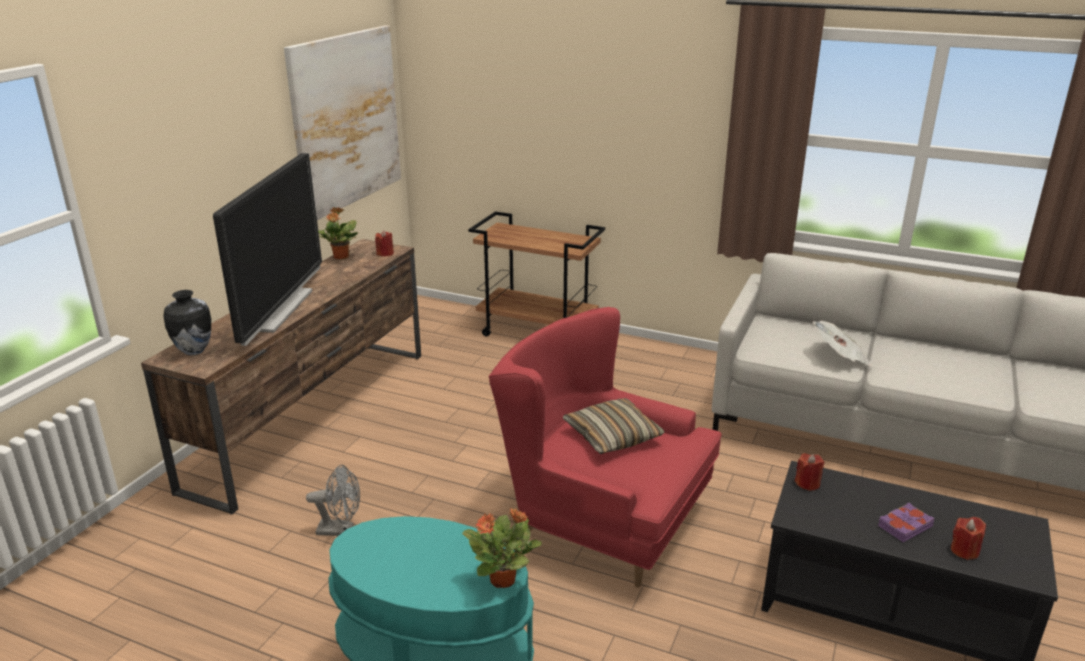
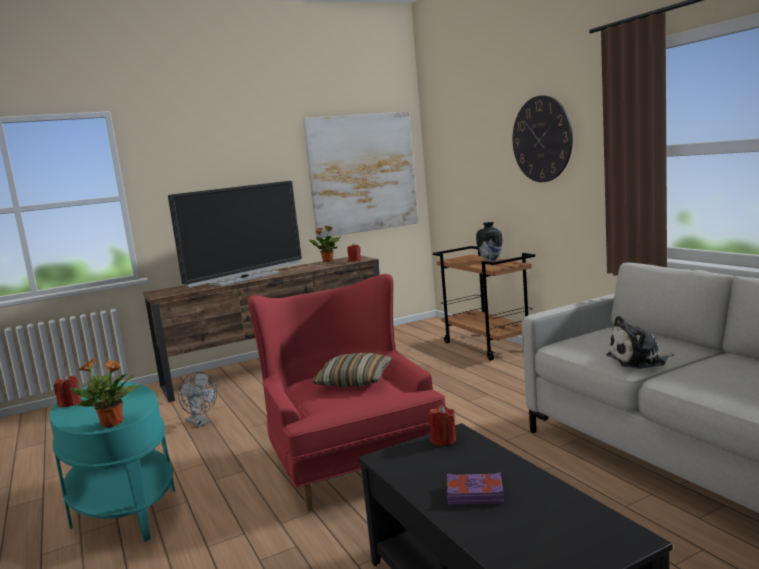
camera: 40 degrees right, 15 degrees down
vase [163,290,211,355] -> vase moved to [476,222,503,261]
newspaper [813,321,873,366] -> plush toy [606,316,674,369]
red candle [951,517,986,560] -> red candle moved to [54,374,81,407]
none -> wall clock [513,95,573,182]

